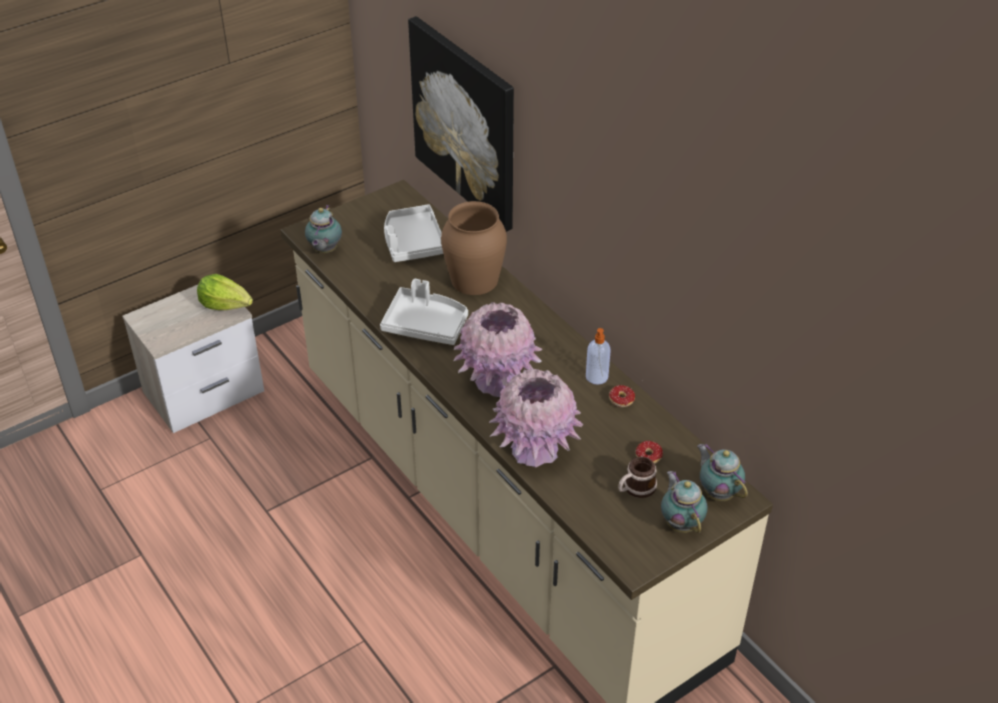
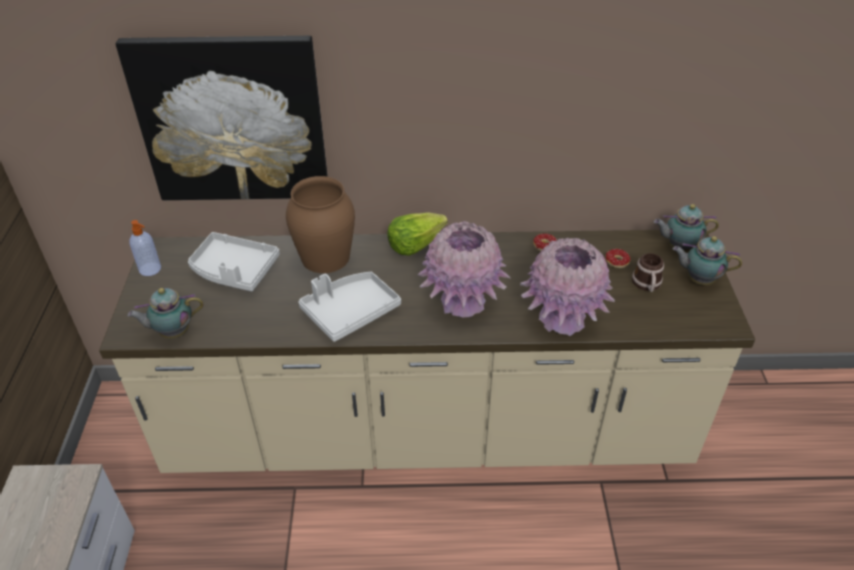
camera: 55 degrees left, 0 degrees up
lettuce [197,274,253,310] -> lettuce moved to [387,212,448,256]
teapot [305,205,342,253] -> teapot turned 120 degrees clockwise [127,288,203,338]
soap dispenser [586,328,611,385] -> soap dispenser moved to [129,220,161,276]

